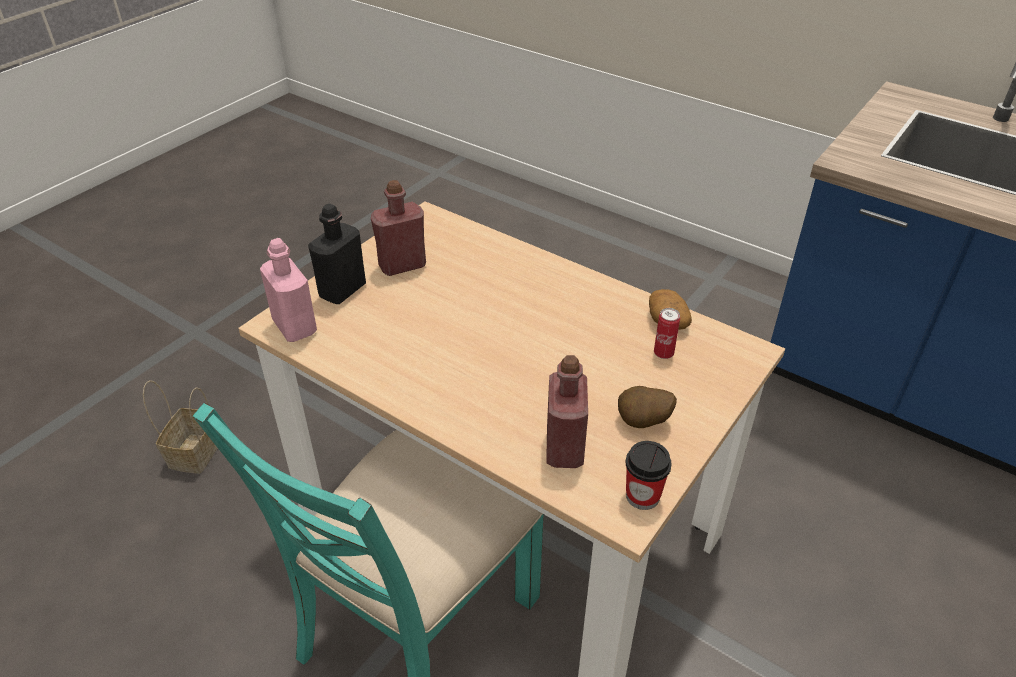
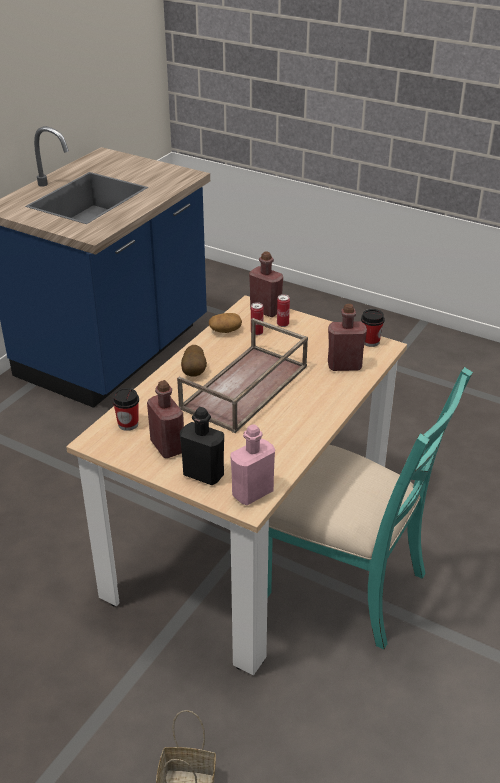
camera: 95 degrees left, 5 degrees down
potato [618,386,677,428] -> potato moved to [181,345,207,377]
none -> cup [112,388,139,431]
none -> brown tray [177,318,308,433]
none -> red bottle [249,252,283,317]
none -> can [277,294,290,327]

